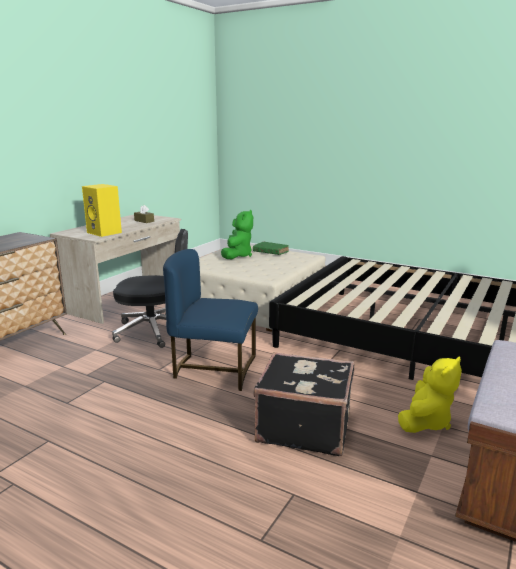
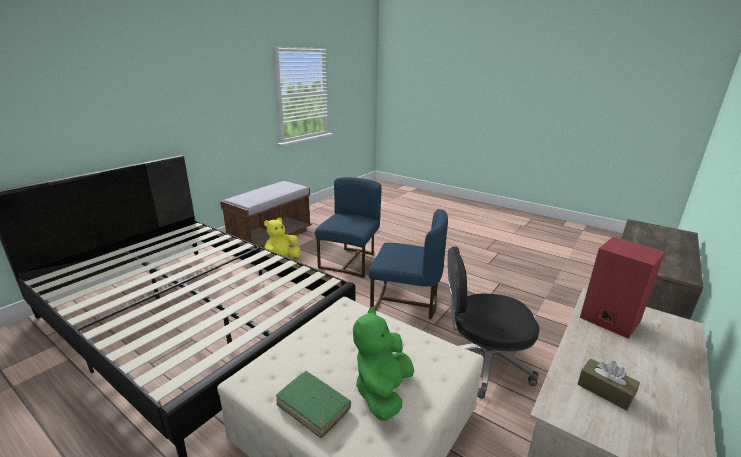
camera: 175 degrees left, 5 degrees up
yellow speaker [82,184,122,237] -> red speaker [580,237,665,339]
black suitcase [253,352,354,456] -> blue chair [315,177,382,278]

